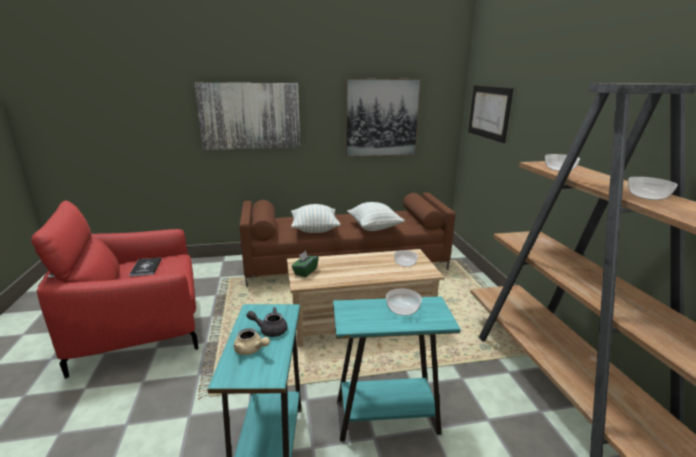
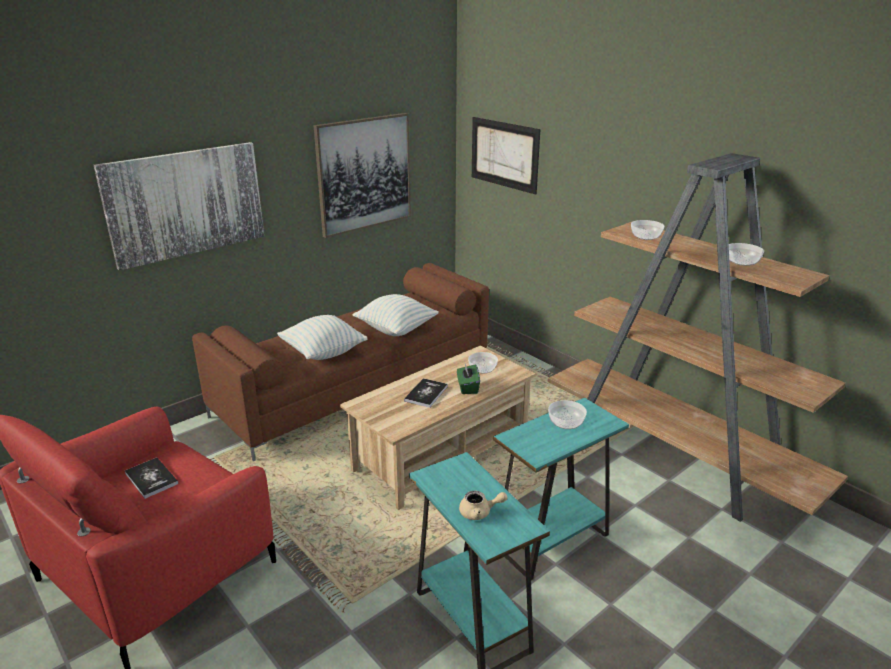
camera: 30 degrees left, 5 degrees up
grey teapot [246,307,288,337] -> none
green tissue box [292,251,319,277] -> green tissue box moved to [457,364,480,394]
none -> book [404,378,448,408]

